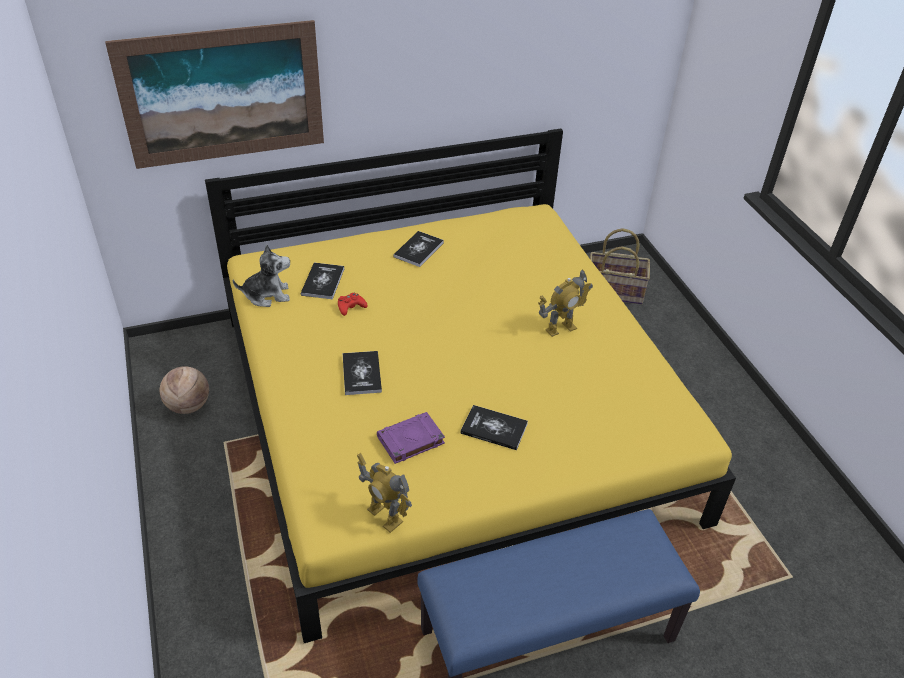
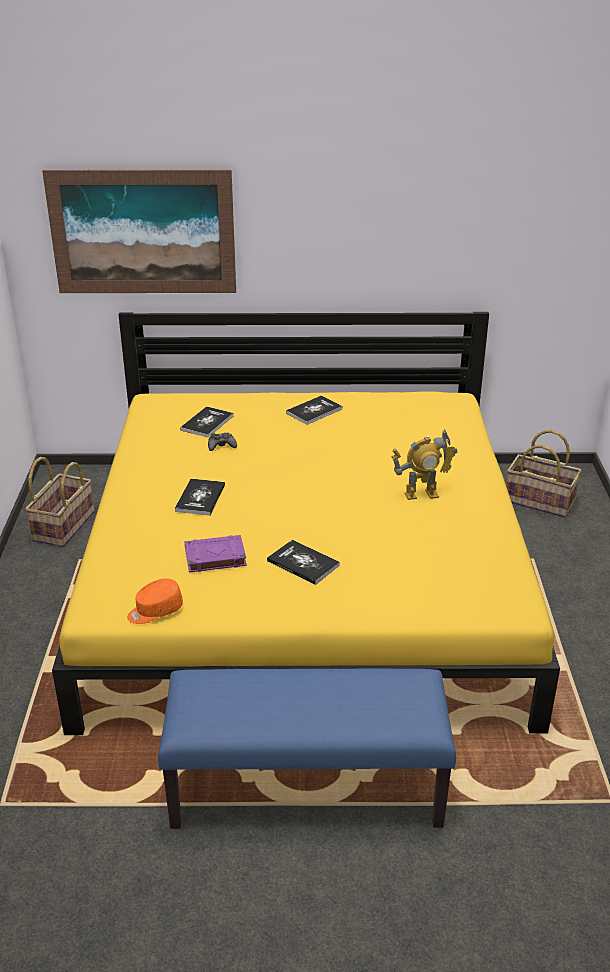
camera: 20 degrees right, 10 degrees down
basketball [160,366,209,414] -> basket [25,457,94,547]
plush toy [232,244,290,307] -> none
red game controller [338,293,368,316] -> black game controller [208,433,237,451]
toy robot [357,453,412,533] -> orange cap [127,578,183,624]

